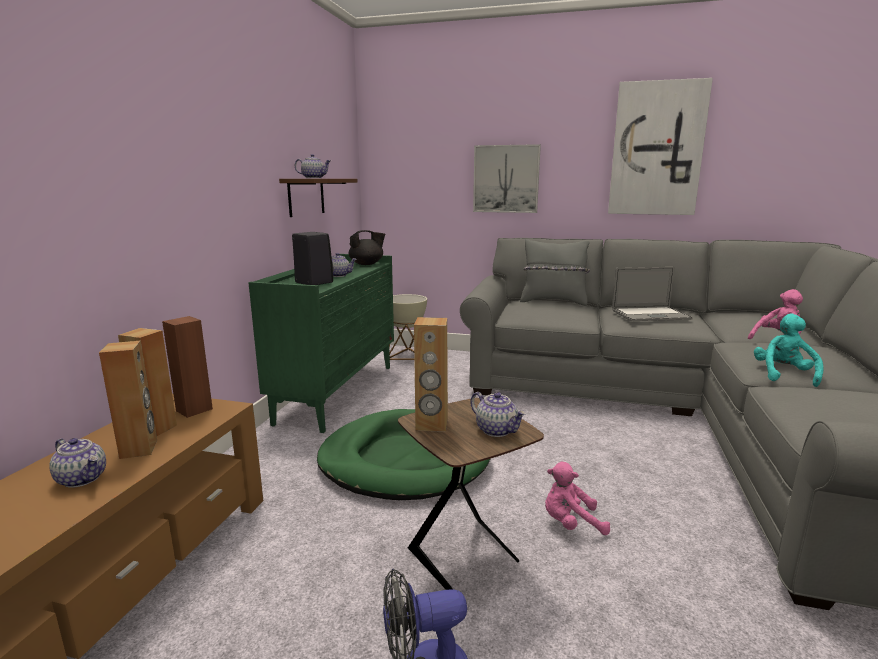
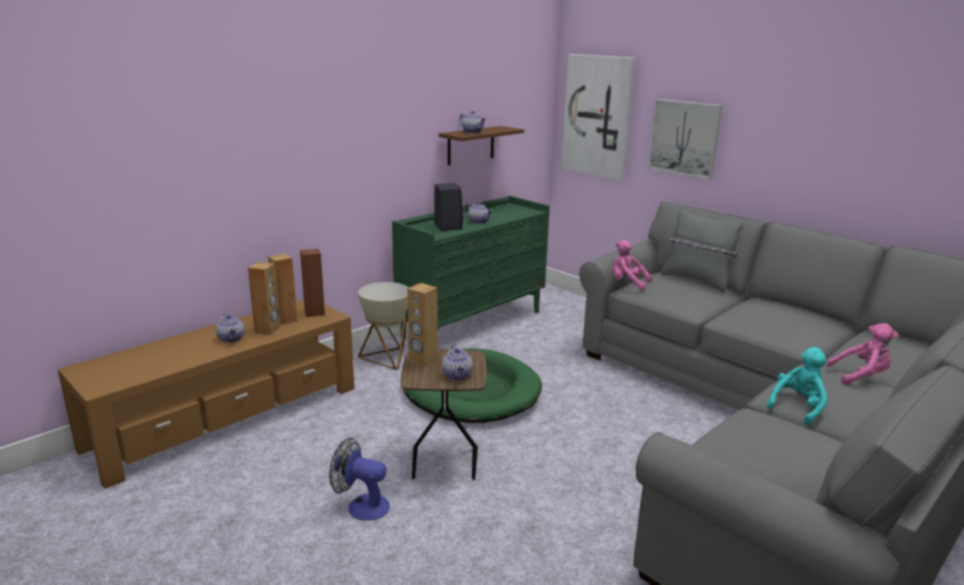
camera: 30 degrees right, 5 degrees up
black teapot [348,230,385,265] -> none
planter [389,294,427,360] -> planter moved to [358,282,409,370]
pink plush toy [545,462,610,535] -> pink plush toy moved to [612,240,652,290]
picture [608,78,713,215] -> picture moved to [561,54,635,181]
laptop [612,267,693,321] -> none

